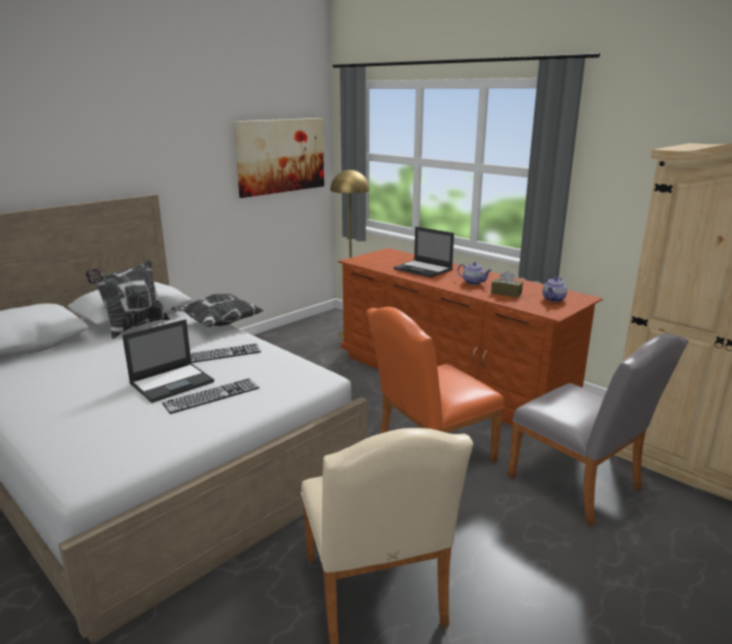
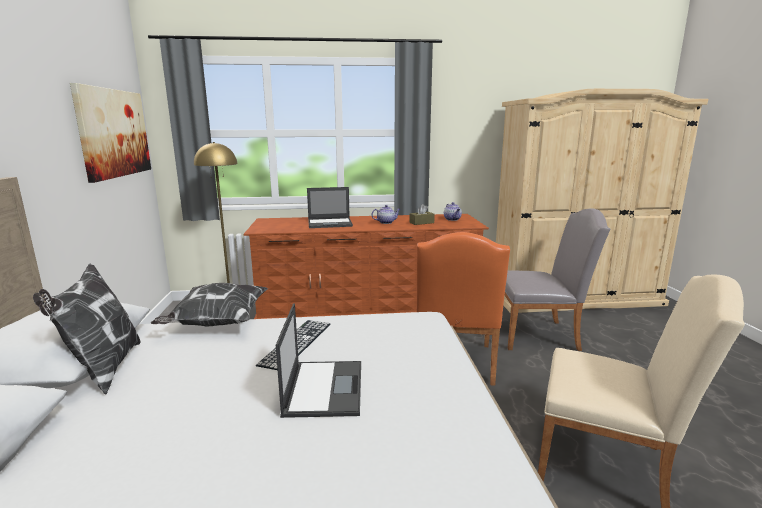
camera: 50 degrees left, 5 degrees down
keyboard [162,379,259,414] -> none

